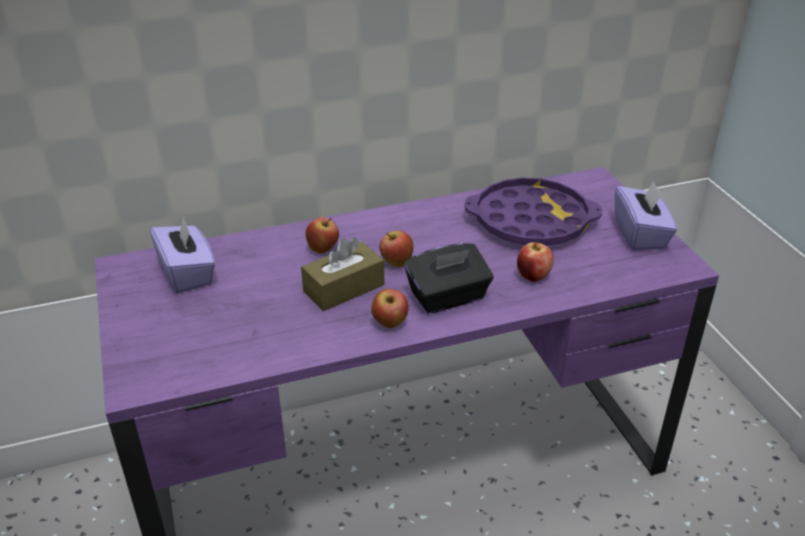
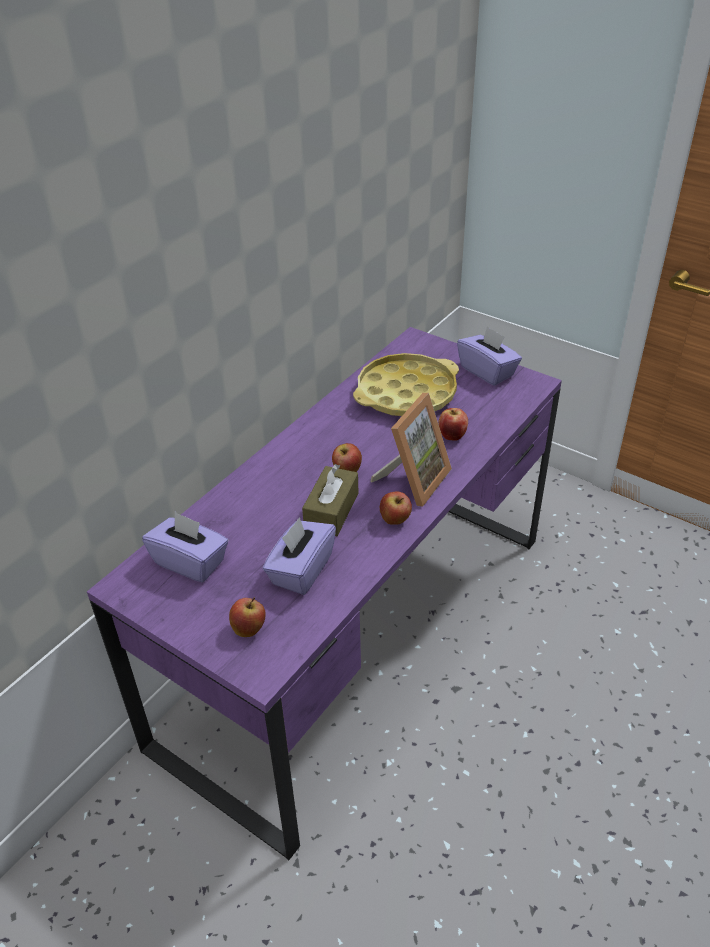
camera: 35 degrees left, 5 degrees up
apple [306,217,339,253] -> apple moved to [229,598,266,637]
black tissue box [404,243,493,314] -> picture frame [370,393,452,507]
purple tray [464,178,602,246] -> yellow tray [353,353,459,416]
none -> purple tissue box [263,517,336,595]

